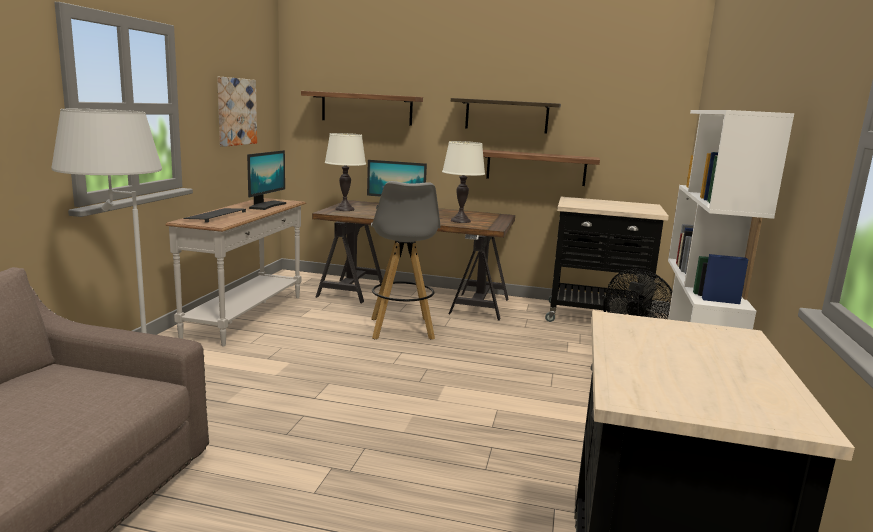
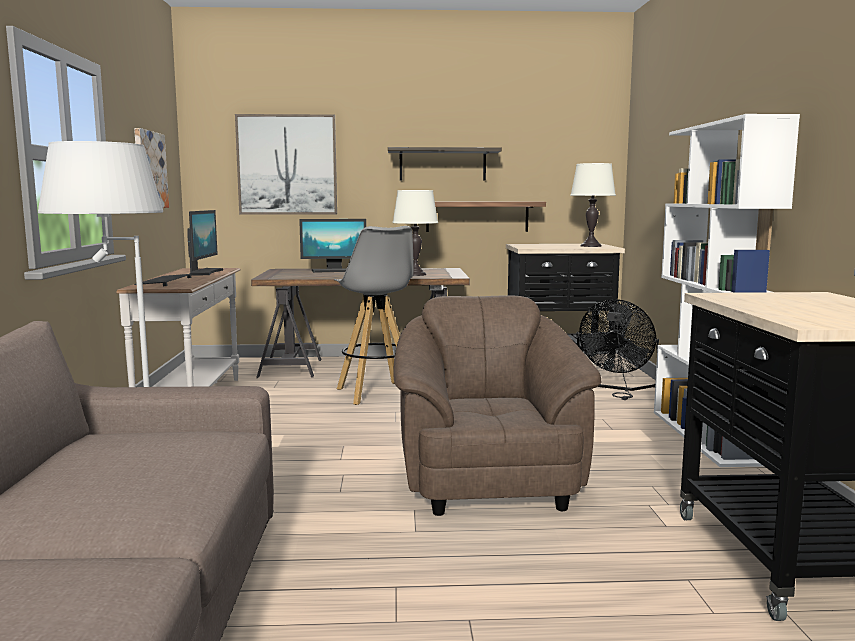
camera: 15 degrees left, 5 degrees down
shelf [301,91,423,126] -> picture [235,114,337,215]
white table lamp [325,133,366,211] -> white table lamp moved to [570,163,616,247]
none -> brown armchair [393,295,602,516]

